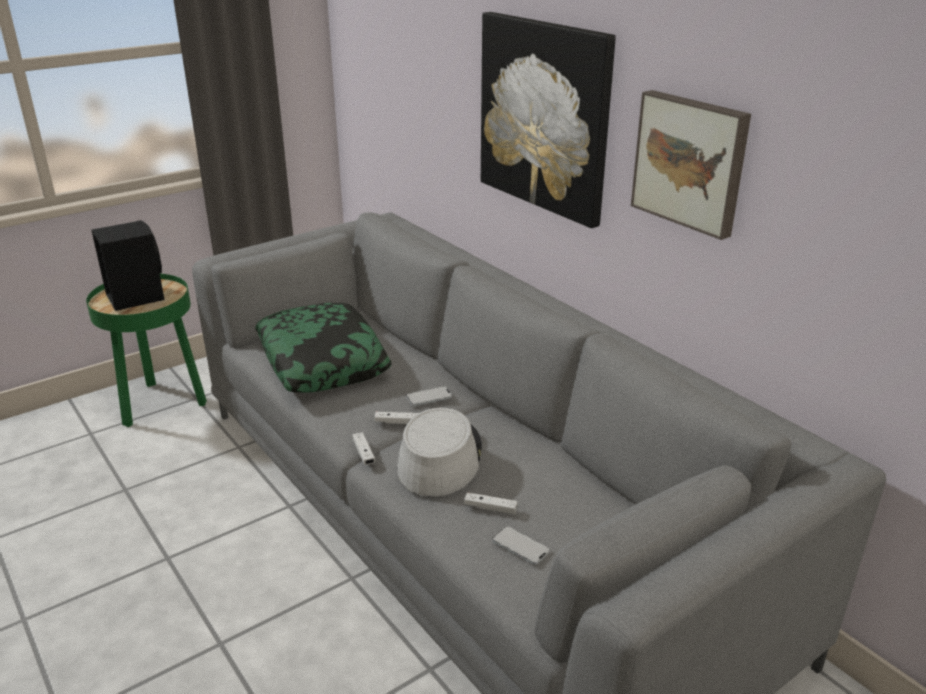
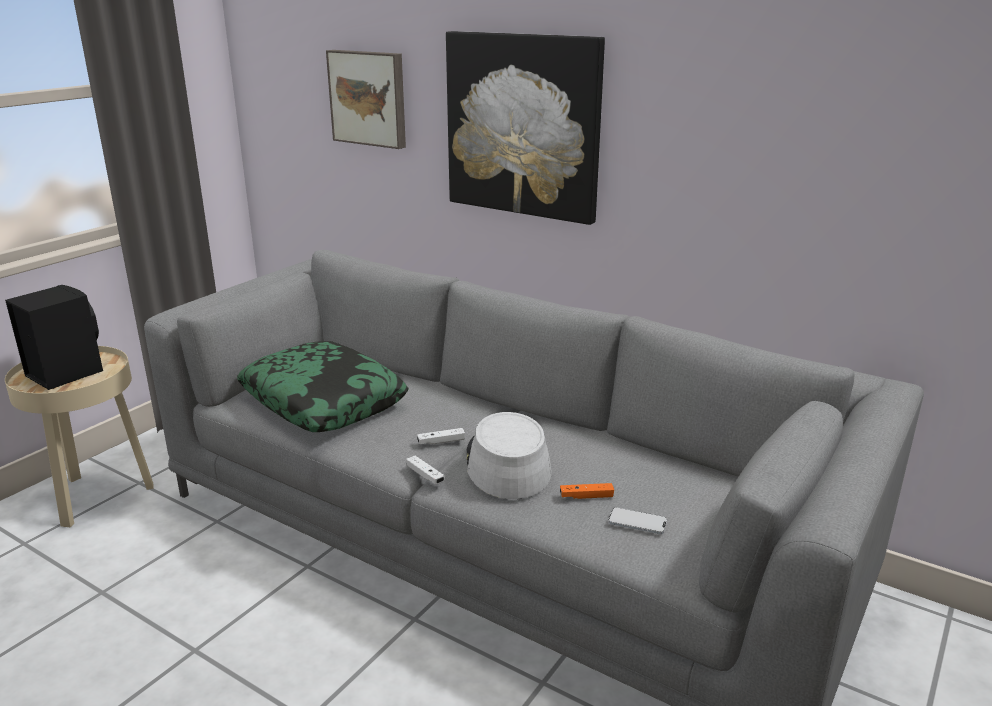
camera: 20 degrees left, 5 degrees down
green side table [86,274,207,427] -> beige side table [5,346,153,527]
phone [406,386,452,406] -> none
white game controller [464,492,518,515] -> orange game controller [560,483,614,499]
picture [631,90,751,240] -> picture moved to [326,50,406,149]

